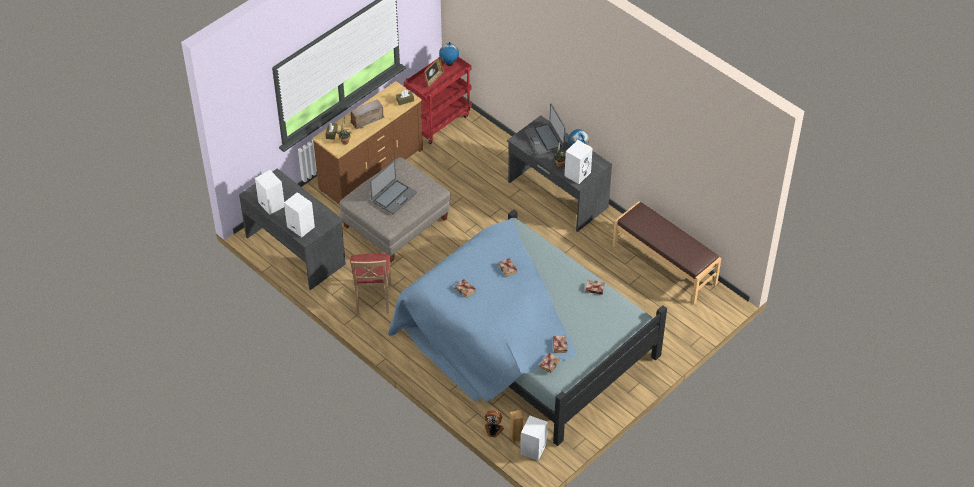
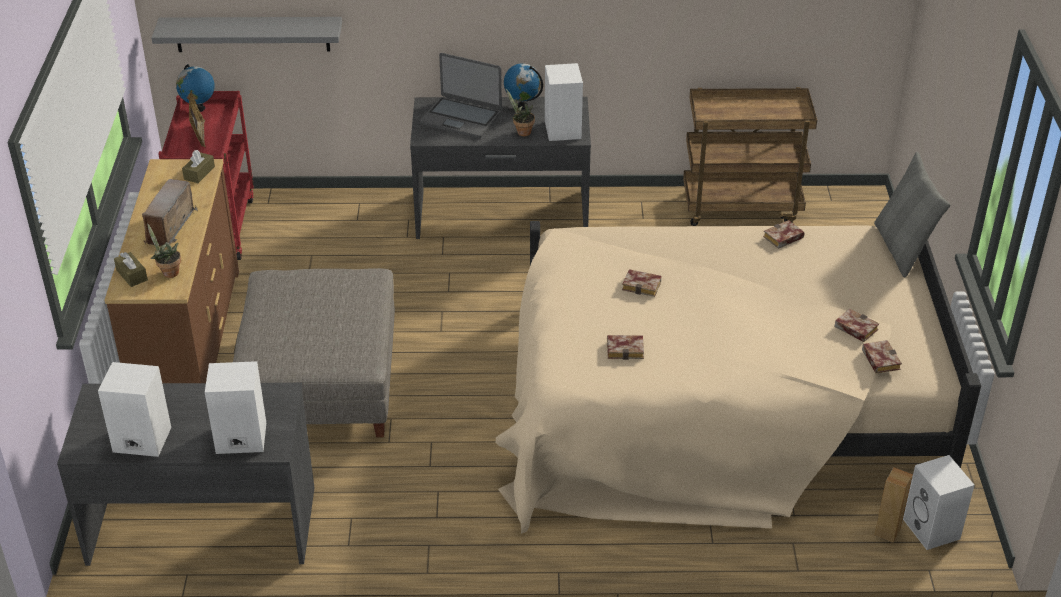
camera: 45 degrees left, 10 degrees down
beige chair [350,254,391,314] -> none
laptop [370,160,417,214] -> none
blue bed [388,209,667,446] -> beige bed [496,221,981,534]
fan [485,411,504,438] -> none
brown bench [613,201,721,304] -> brown cart [683,87,817,226]
none -> grey shelf [152,17,342,52]
none -> grey pillow [874,152,951,278]

